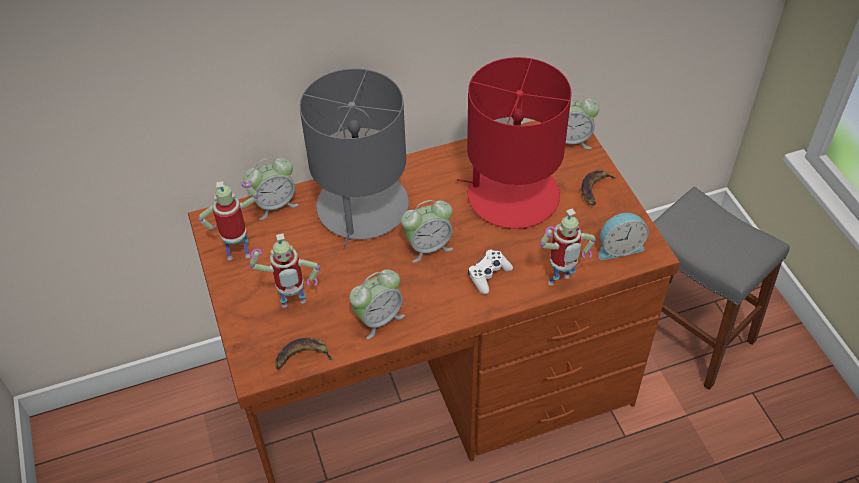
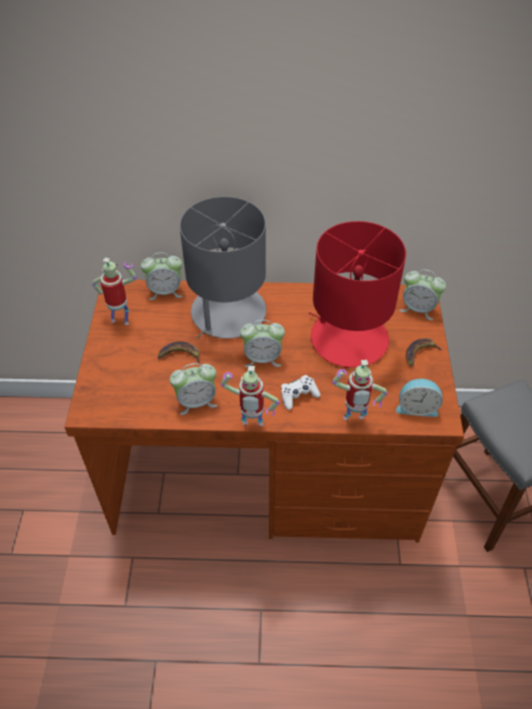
camera: 20 degrees right, 0 degrees up
toy robot [249,233,320,308] -> toy robot moved to [221,366,280,426]
banana [275,337,333,370] -> banana moved to [158,342,200,364]

